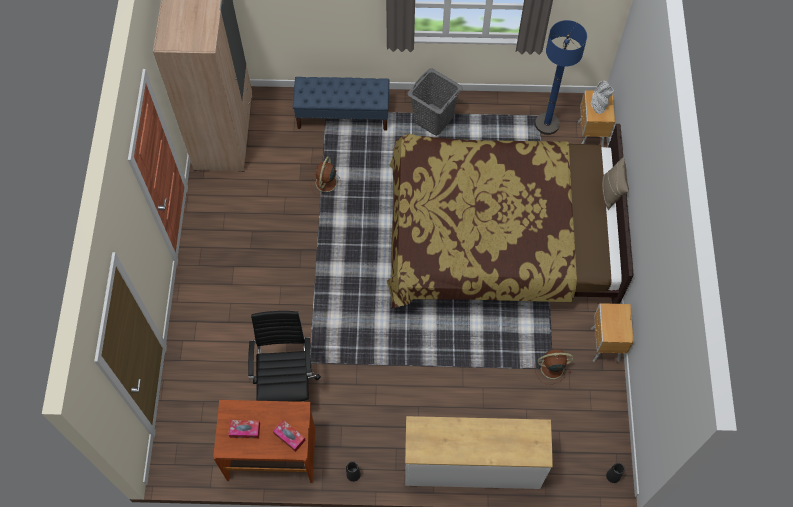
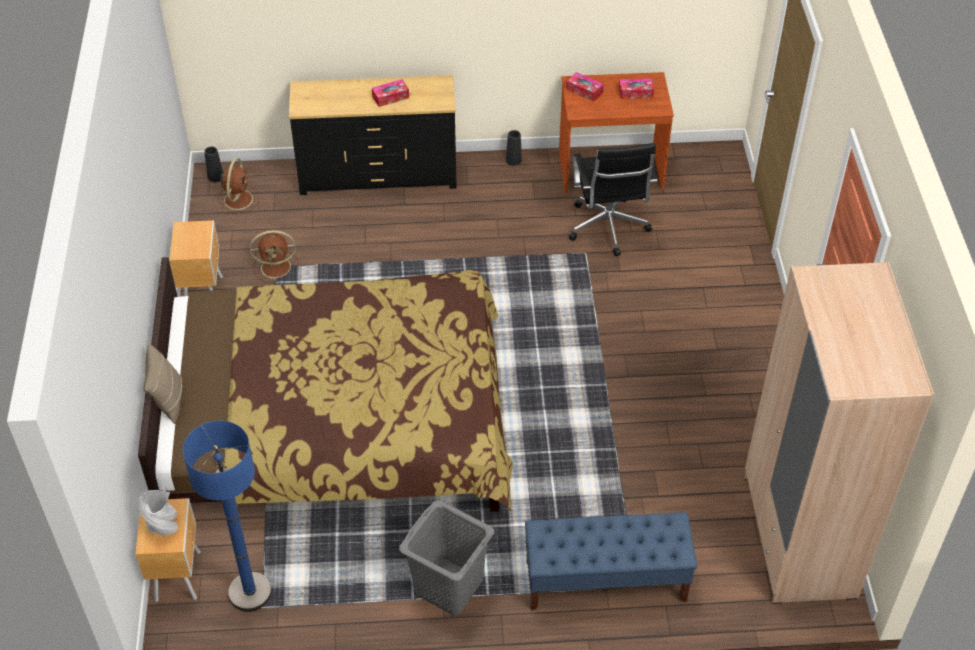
camera: 175 degrees right, 15 degrees down
brown fan [311,157,341,197] -> brown fan moved to [218,158,260,214]
white dresser [405,416,553,489] -> black dresser [289,75,457,195]
none -> tissue box [372,79,409,107]

